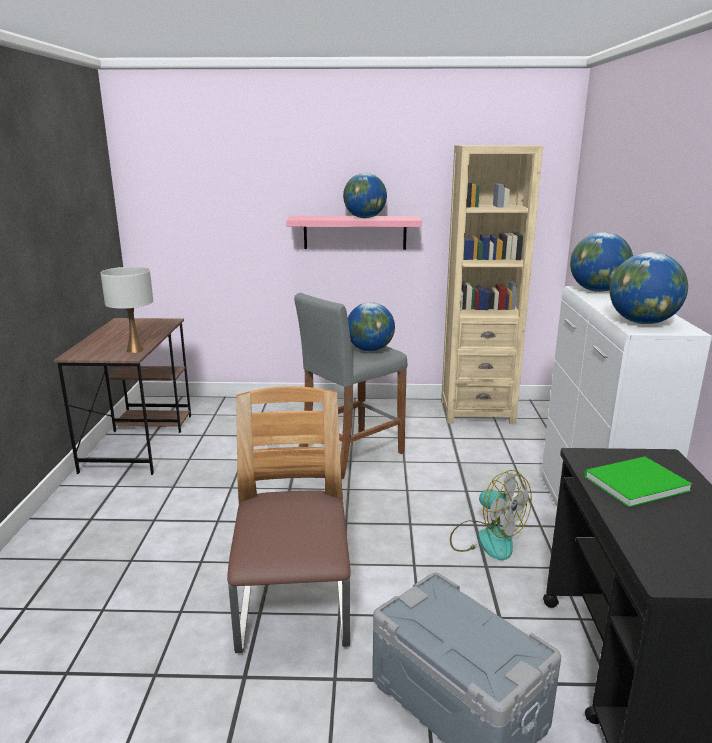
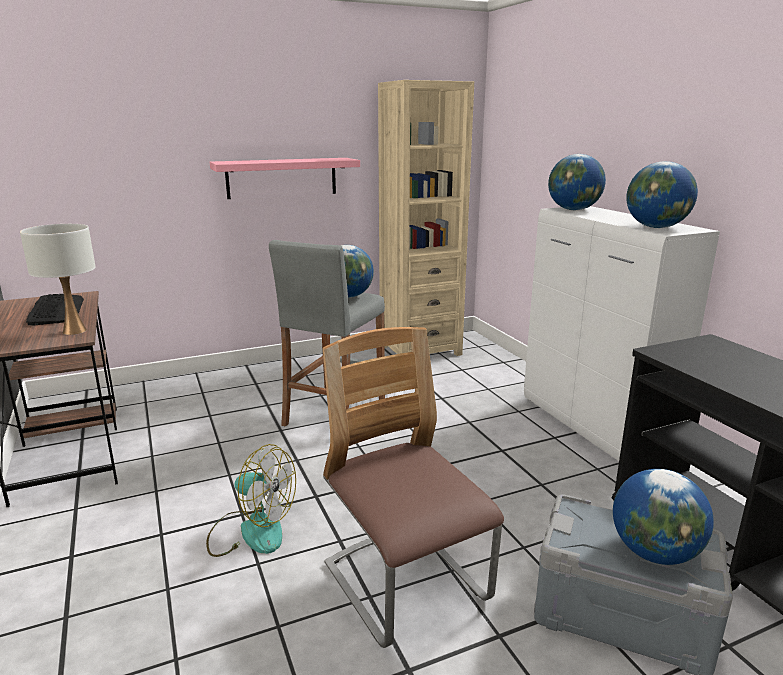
camera: 25 degrees left, 0 degrees up
globe [343,173,387,218] -> globe moved to [613,469,714,565]
fan [450,470,532,560] -> fan moved to [206,444,296,557]
green book [584,457,692,507] -> none
none -> keyboard [26,294,84,326]

